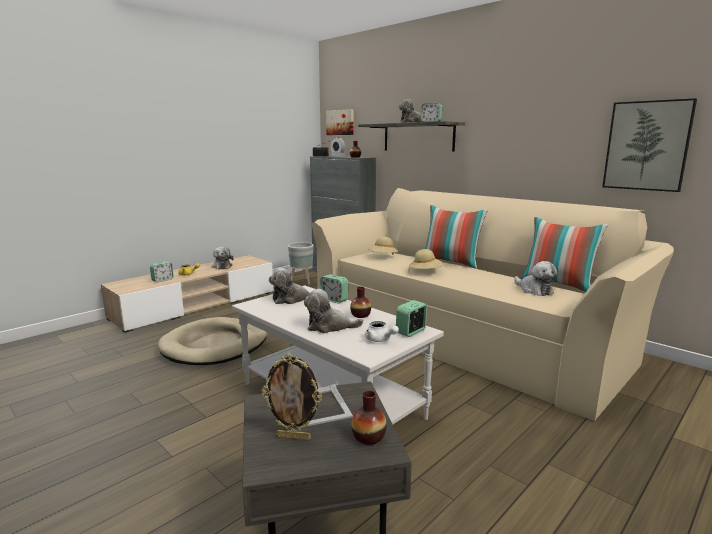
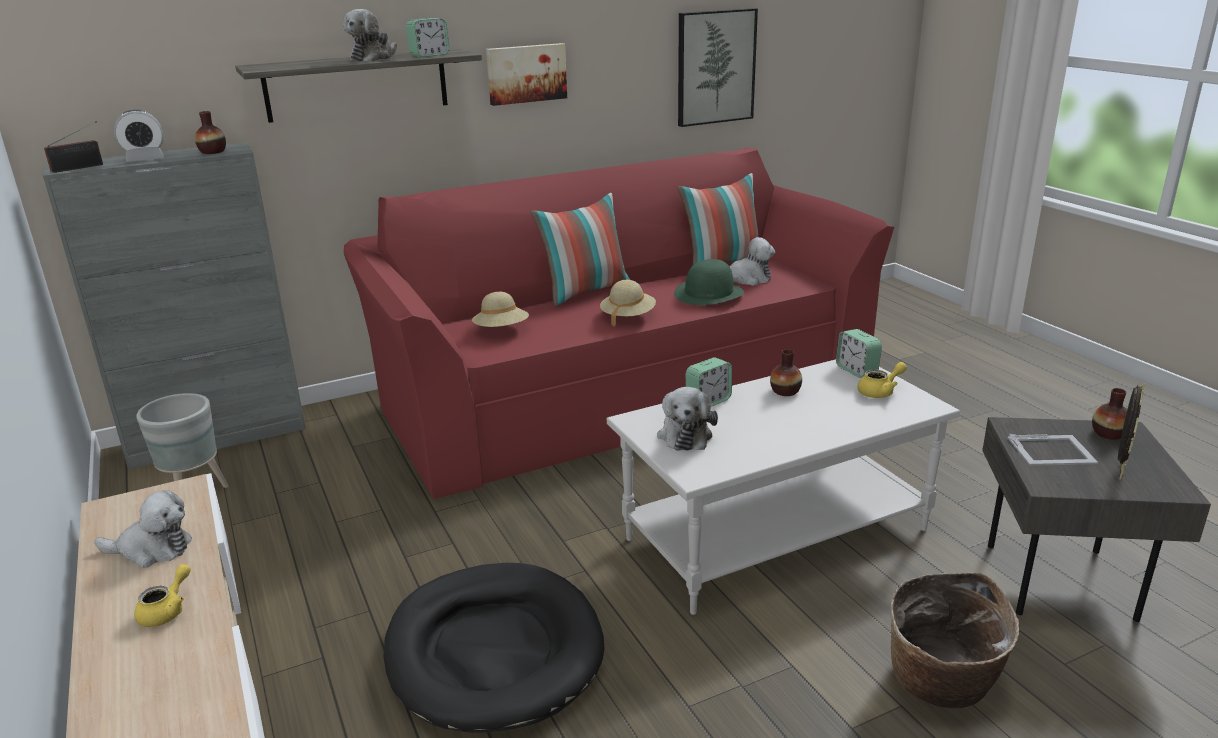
camera: 70 degrees left, 10 degrees up
alarm clock [150,262,174,282] -> none
beige dog bed [158,317,267,365] -> black dog bed [383,563,604,733]
plush toy [304,289,363,333] -> none
beige sofa [312,188,674,421] -> red sofa [344,148,894,499]
picture [326,109,354,135] -> picture moved to [486,43,567,106]
white teapot [365,321,399,342] -> yellow teapot [857,362,907,398]
none -> green hat [674,259,744,305]
none -> basket [890,572,1019,708]

